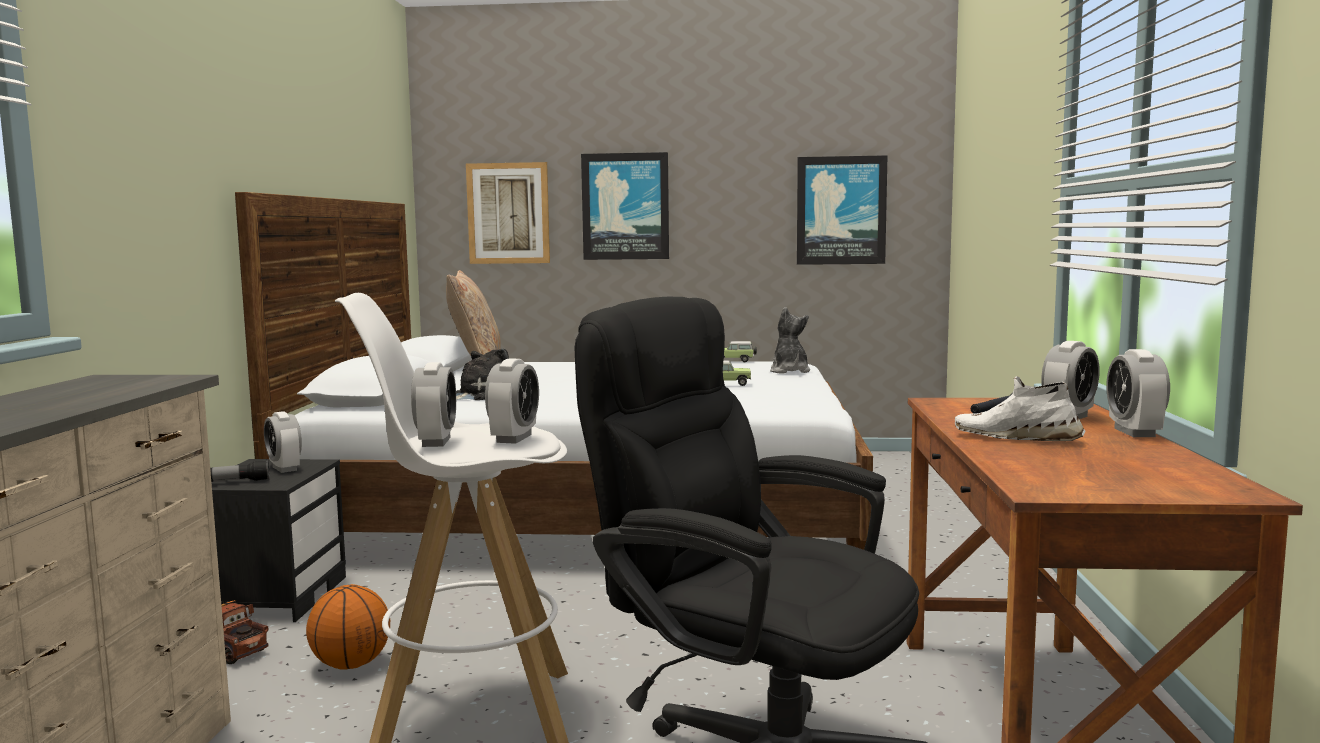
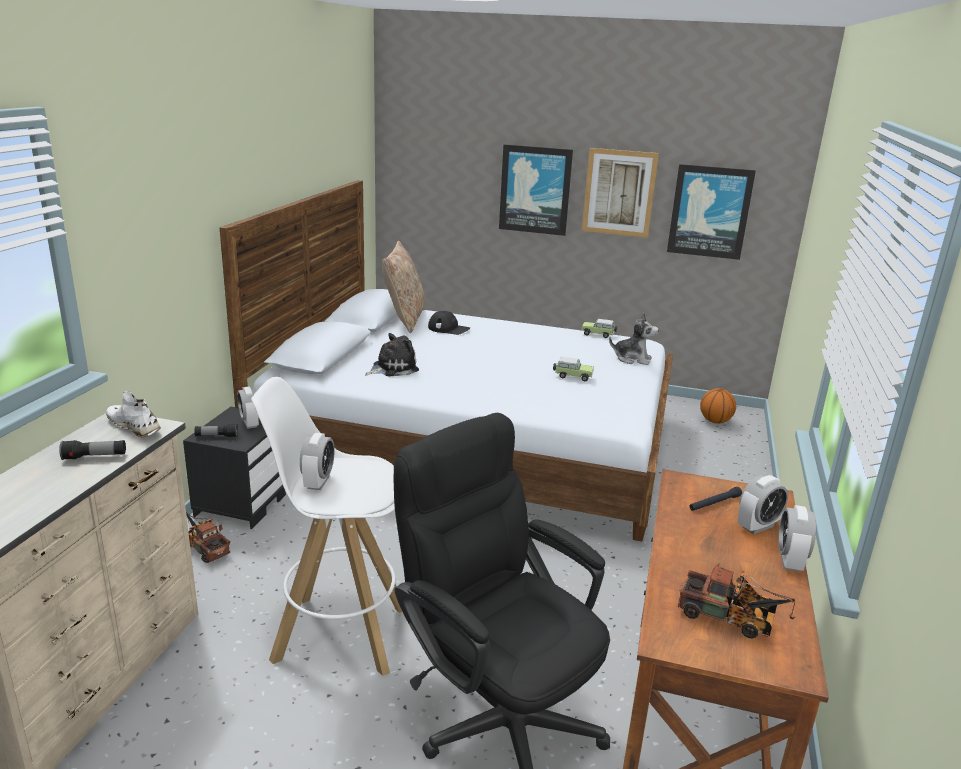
camera: 10 degrees right, 15 degrees up
basketball [306,584,390,670] -> basketball moved to [700,388,736,423]
picture [466,162,550,264] -> picture moved to [582,148,659,238]
alarm clock [485,359,539,444] -> none
plush toy [770,307,810,374] -> plush toy turned 105 degrees clockwise [609,312,659,365]
white shoe [955,376,1085,441] -> white shoe moved to [106,391,161,438]
none -> flashlight [59,440,126,460]
none -> black cap [428,311,470,335]
none -> toy truck [678,563,795,639]

